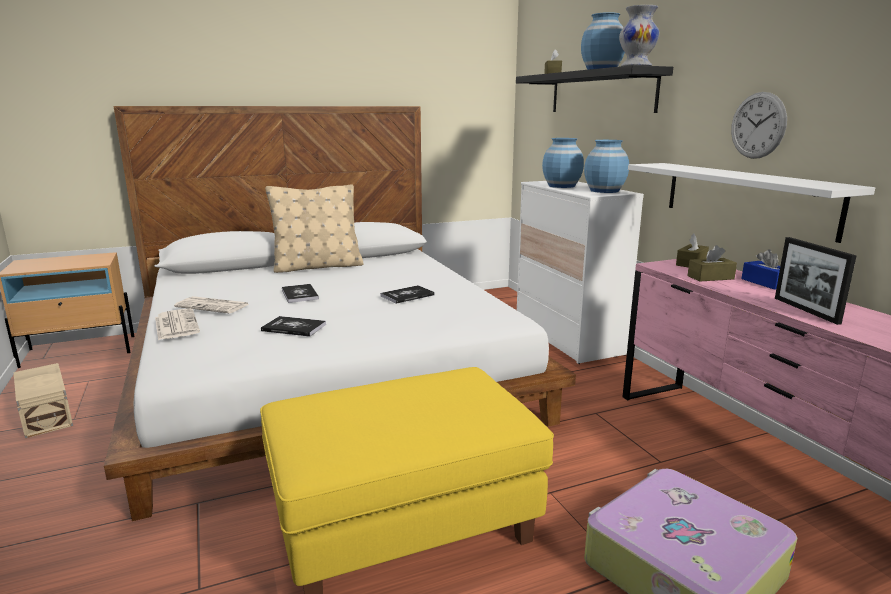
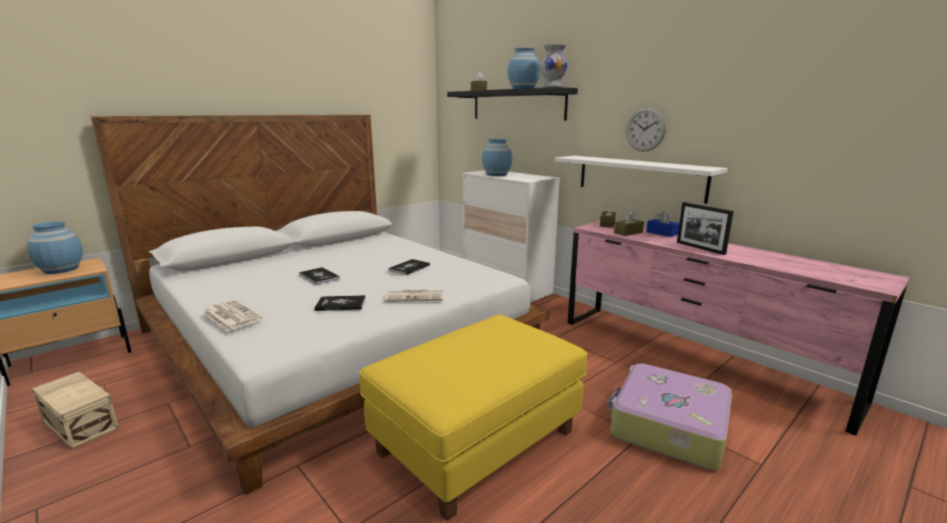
camera: 20 degrees left, 0 degrees up
newspaper [174,296,249,313] -> newspaper moved to [385,289,443,302]
beige pillow [265,184,364,273] -> none
blue vase [584,140,629,193] -> blue vase moved to [27,221,83,274]

